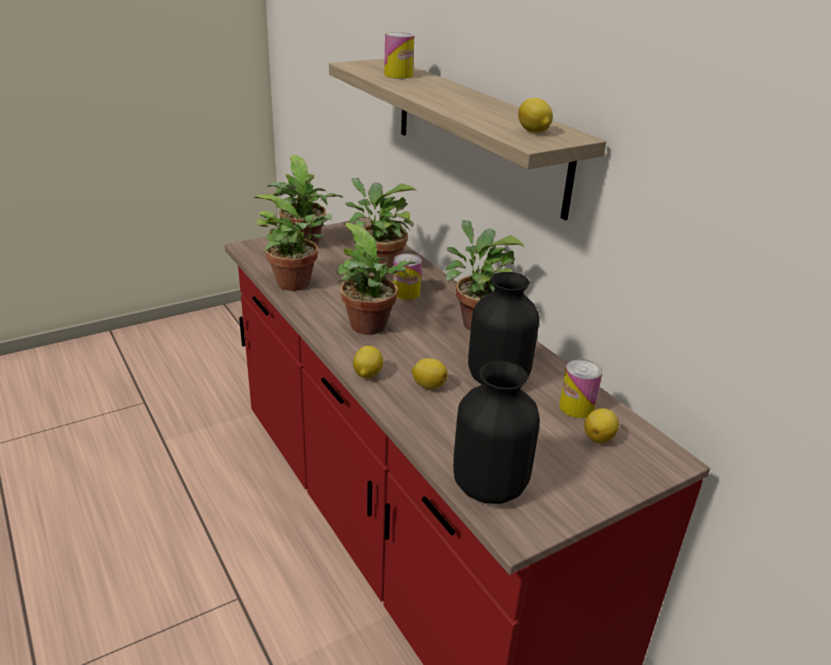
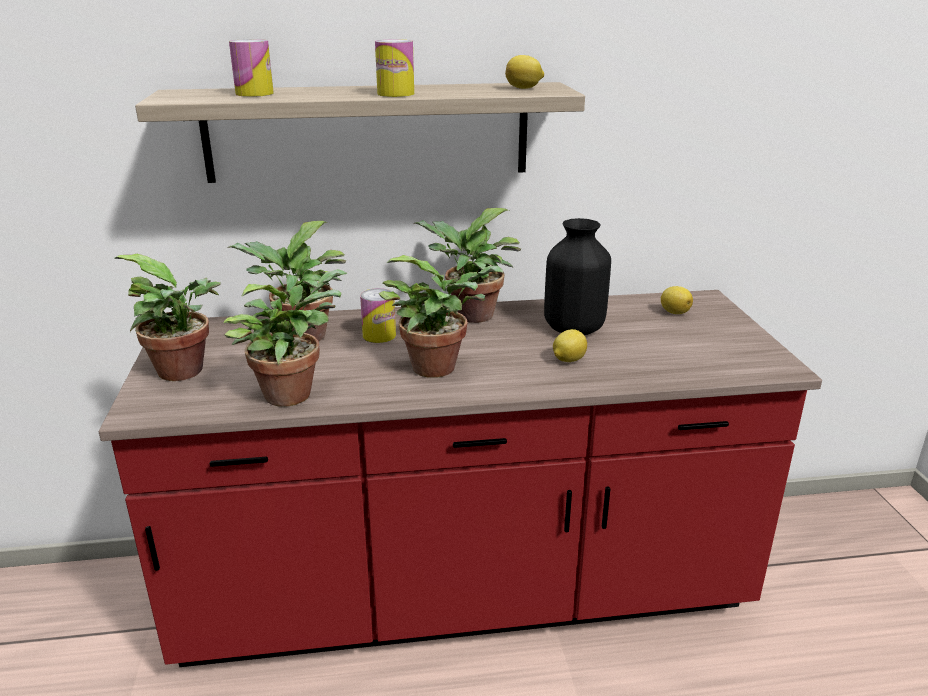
camera: 65 degrees left, 5 degrees down
lemon [353,346,383,378] -> none
black vase [453,361,540,504] -> none
can [559,359,603,418] -> can moved to [375,39,414,97]

